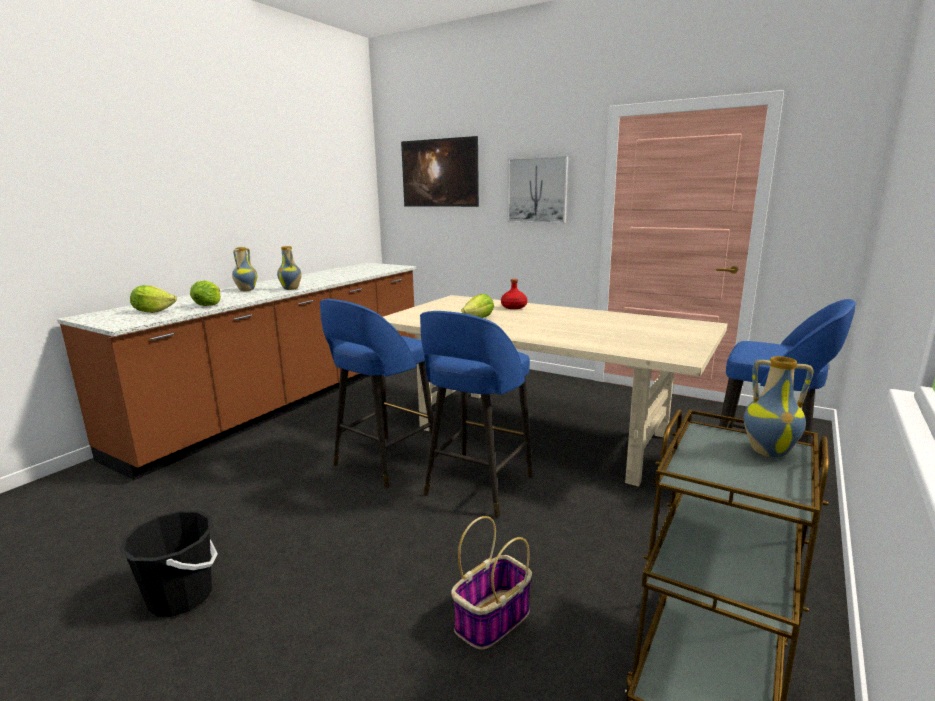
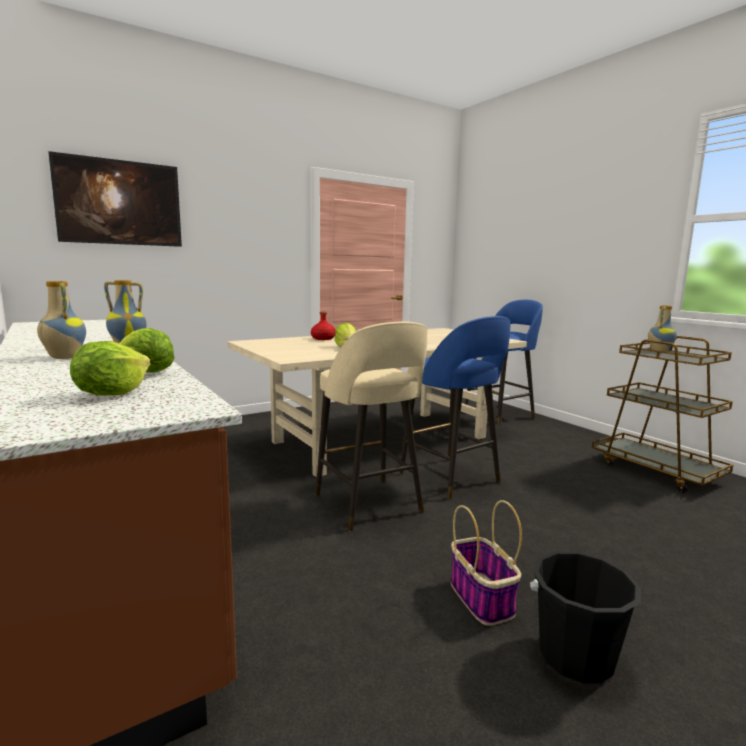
camera: 65 degrees left, 5 degrees down
blue stool [320,299,439,488] -> beige stool [315,322,428,531]
basket [451,516,532,650] -> basket moved to [451,500,522,626]
picture [508,156,568,223] -> none

